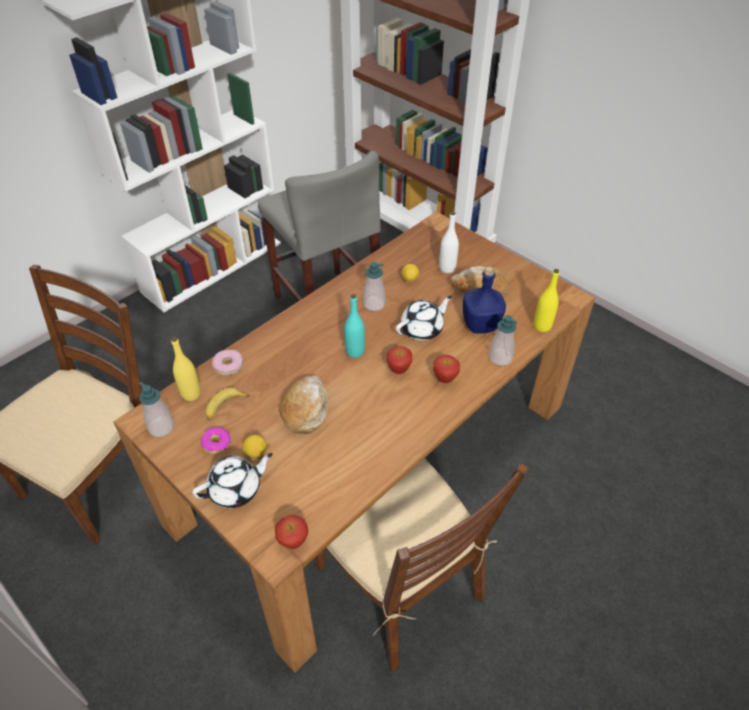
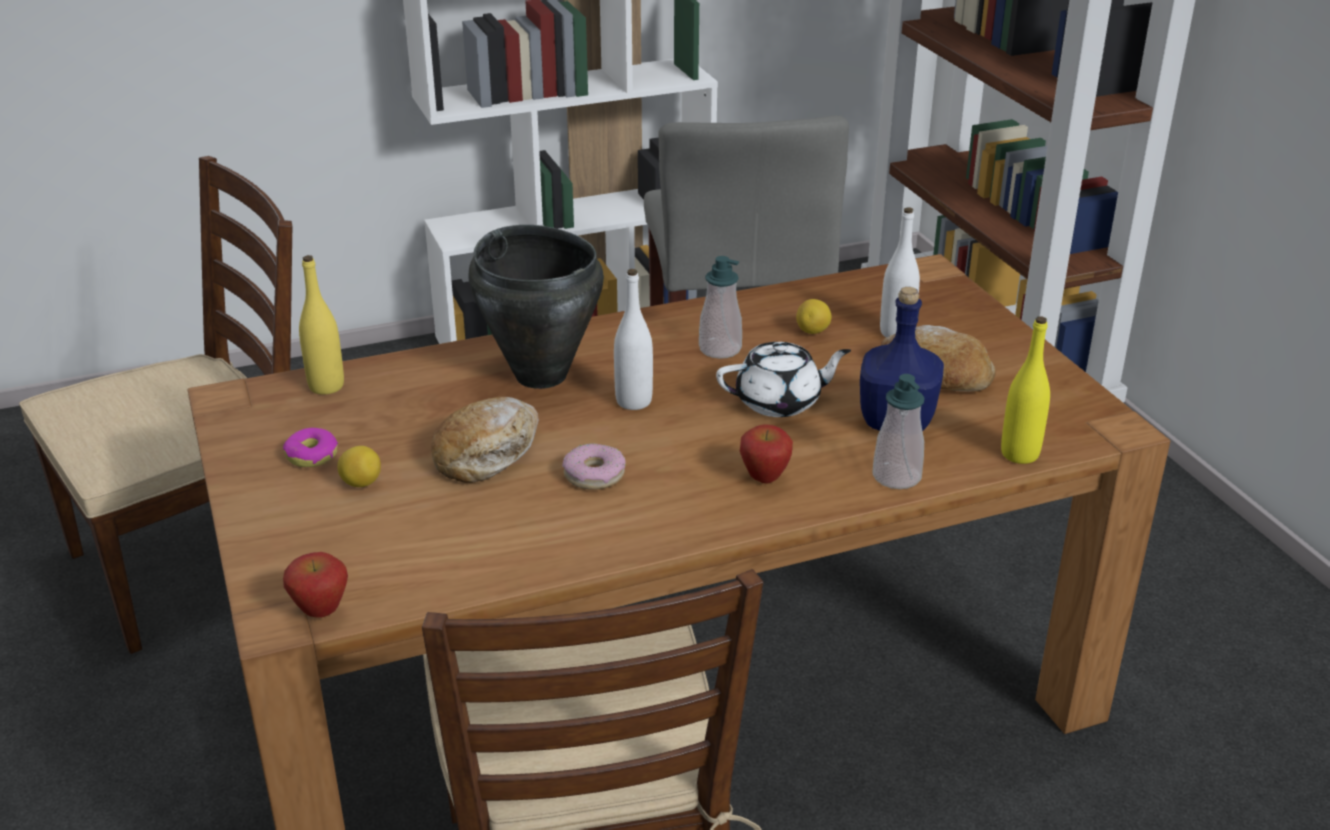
camera: 25 degrees right, 15 degrees down
soap dispenser [139,382,174,437] -> none
white teapot [192,453,273,508] -> none
banana [205,388,250,420] -> none
donut [212,349,243,376] -> donut moved to [562,443,626,490]
turquoise bottle [344,294,365,358] -> white bottle [614,269,653,410]
apple [386,346,412,374] -> none
none -> black cooking pot [469,225,604,389]

